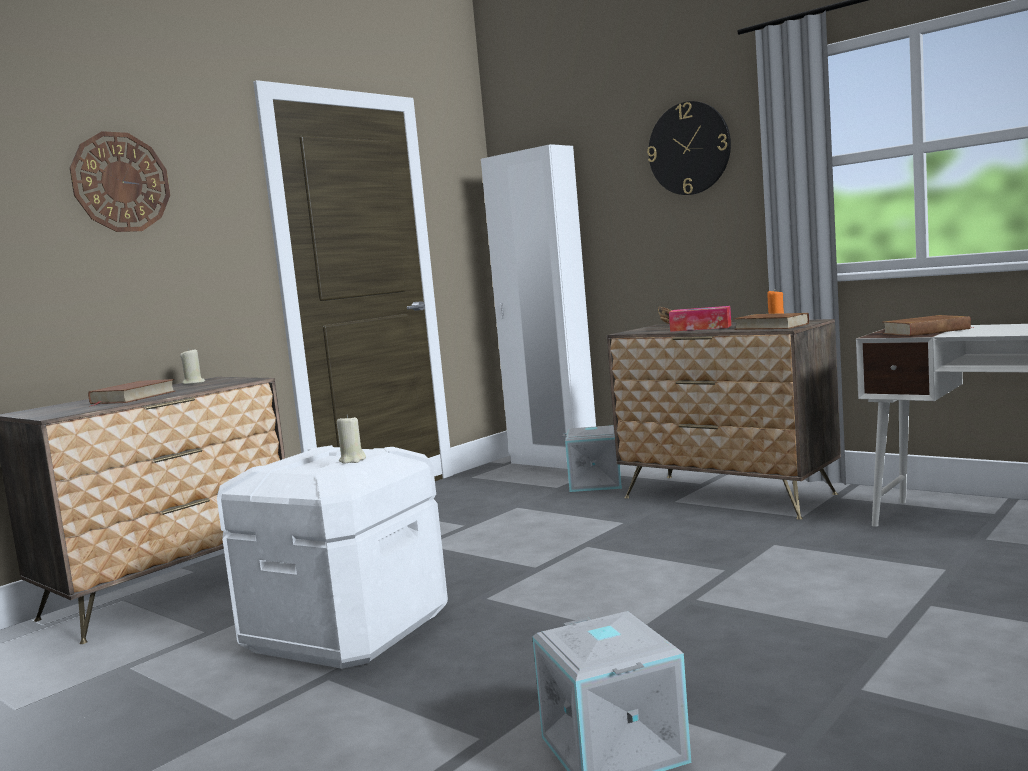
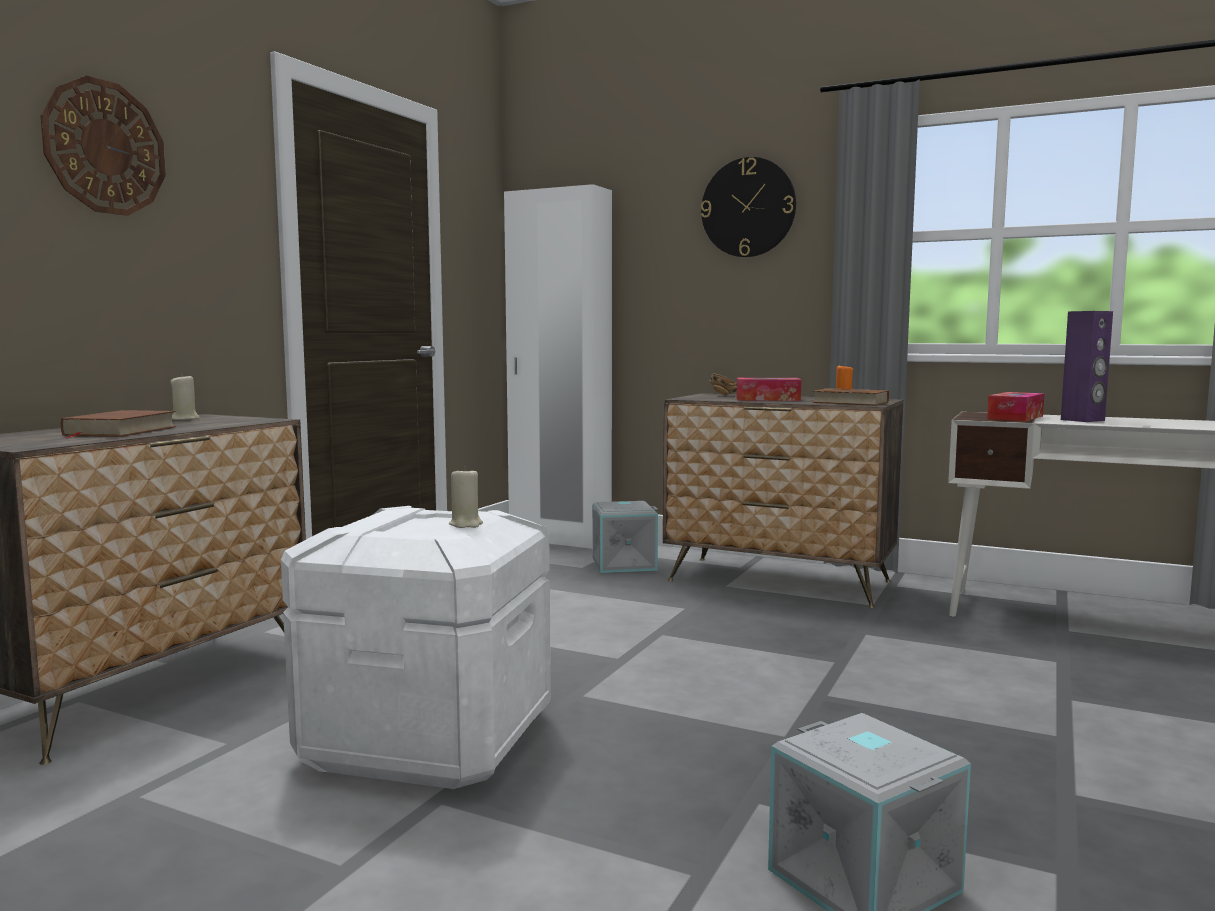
camera: 15 degrees left, 0 degrees up
brown book [882,315,974,336] -> tissue box [987,392,1044,421]
none -> purple speaker [1061,311,1113,422]

